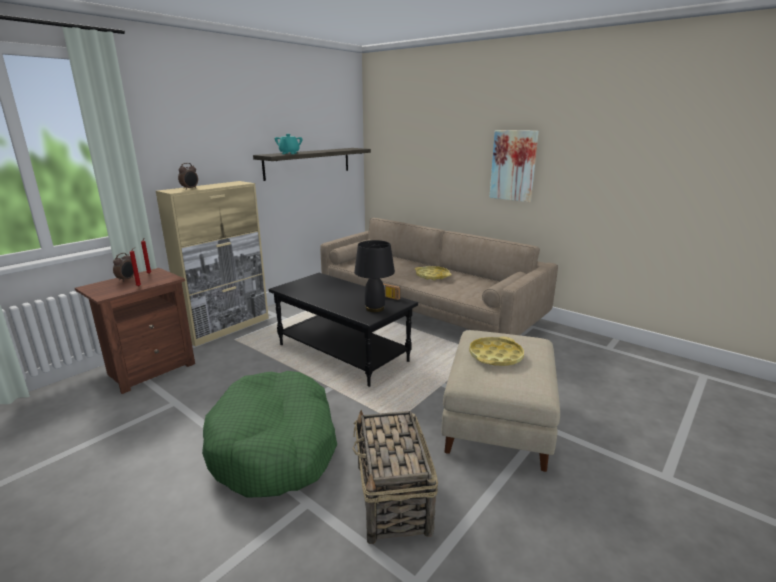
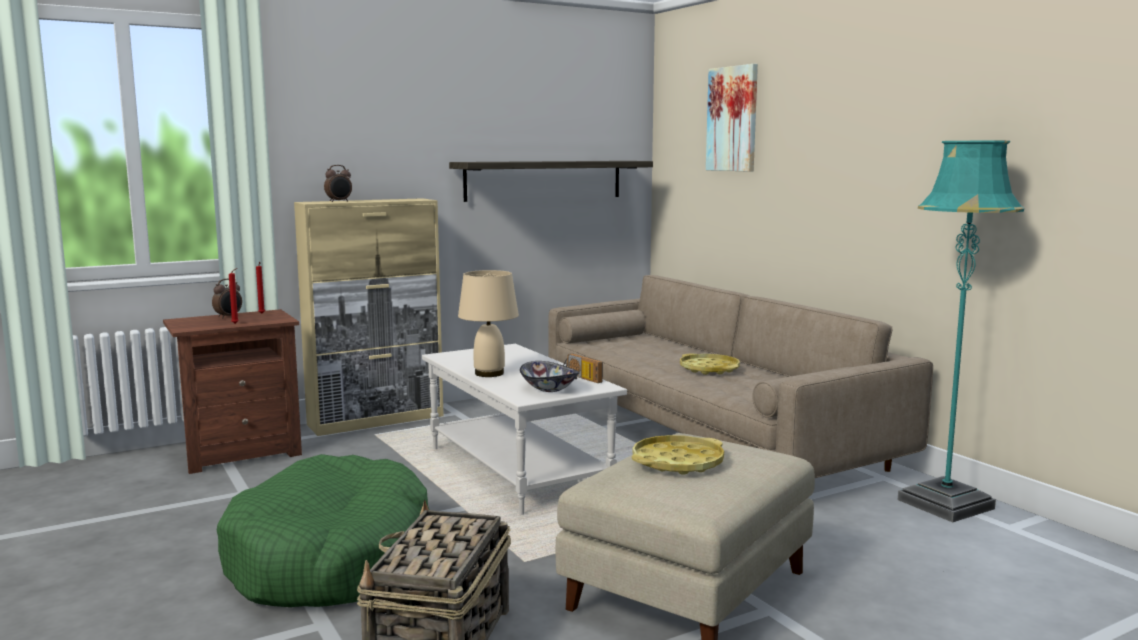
camera: 20 degrees right, 10 degrees down
black coffee table [269,273,418,387] -> white coffee table [422,344,627,515]
turquoise teapot [275,134,302,154] -> none
black table lamp [354,240,395,312] -> bowl [520,361,579,392]
picture [490,130,539,202] -> picture moved to [706,64,758,172]
none -> beige table lamp [458,270,519,377]
none -> turquoise floor lamp [898,141,1024,523]

